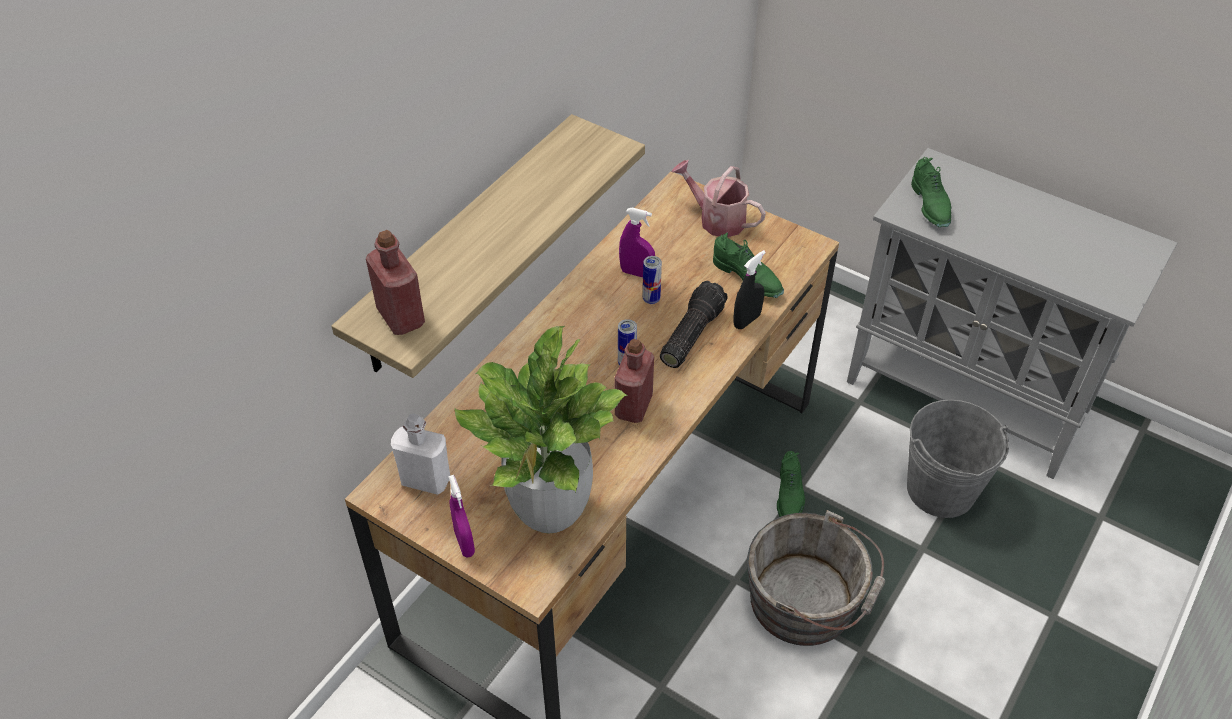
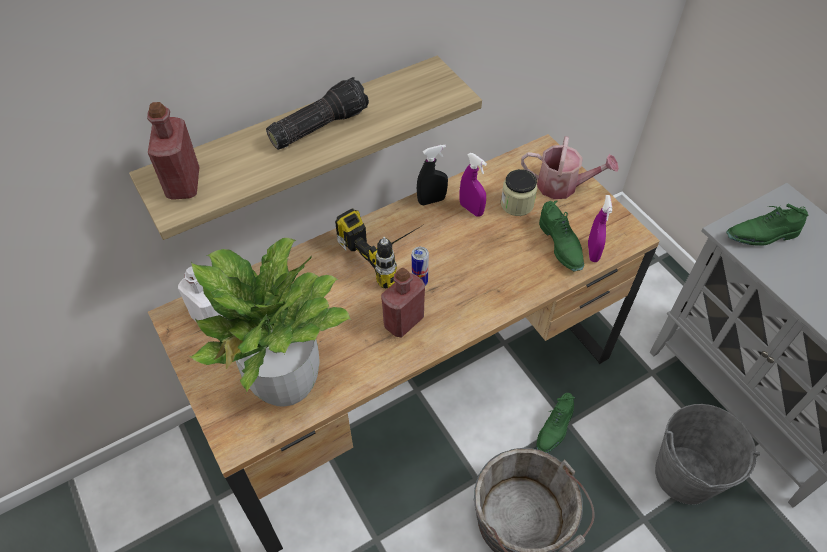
camera: 25 degrees right, 5 degrees up
purple spray bottle [448,475,475,558] -> purple spray bottle moved to [588,195,612,262]
can [643,256,662,304] -> none
flashlight [660,281,728,368] -> flashlight moved to [266,77,369,150]
watering can [671,160,766,237] -> watering can turned 135 degrees clockwise [521,136,619,199]
black spray bottle [733,250,766,329] -> black spray bottle moved to [417,145,448,205]
green shoe [911,157,951,227] -> green shoe turned 60 degrees clockwise [726,204,809,246]
none -> power drill [335,208,423,288]
none -> jar [501,169,537,216]

